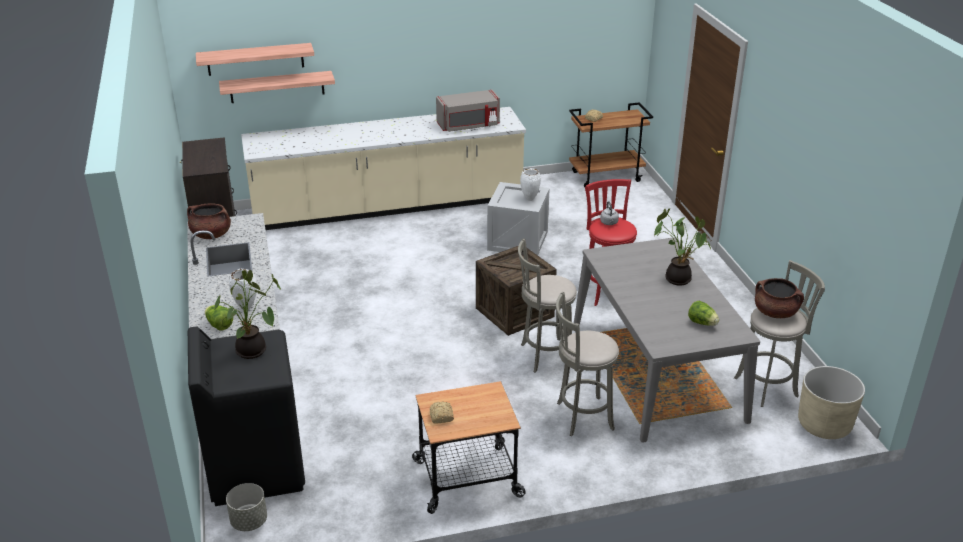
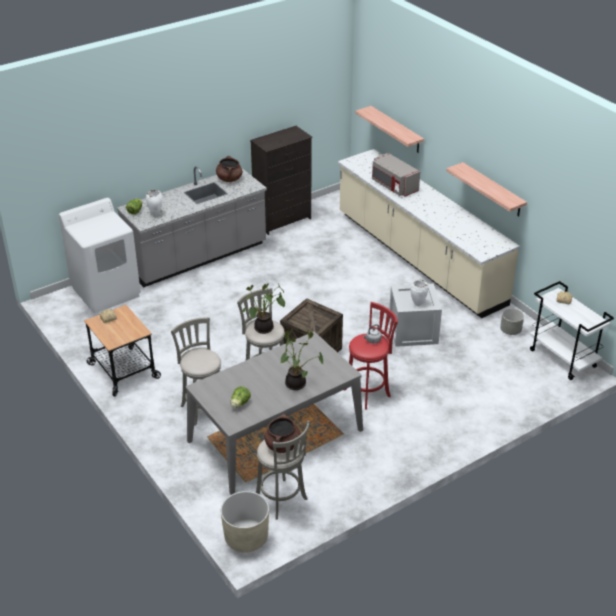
camera: 70 degrees right, 5 degrees up
black washing machine [188,327,305,506] -> white washing machine [59,198,141,313]
shelf [196,43,314,76] -> shelf moved to [446,162,527,217]
potted plant [214,270,281,359] -> potted plant moved to [242,283,285,334]
grey planter [226,483,267,531] -> grey planter moved to [500,308,524,335]
grey microwave [436,89,500,132] -> grey microwave moved to [372,153,420,197]
brown cart [569,102,653,187] -> white cart [530,281,614,380]

